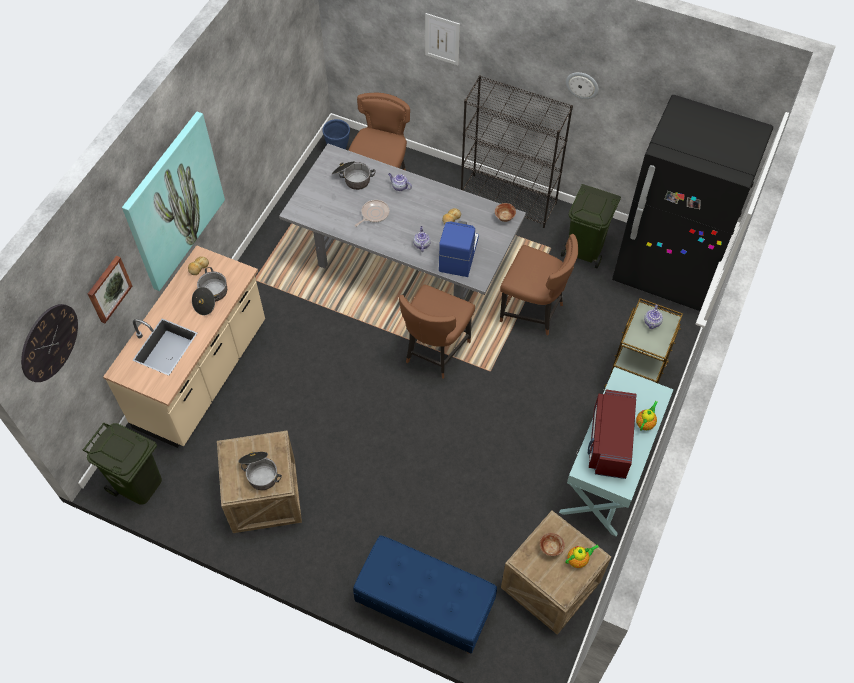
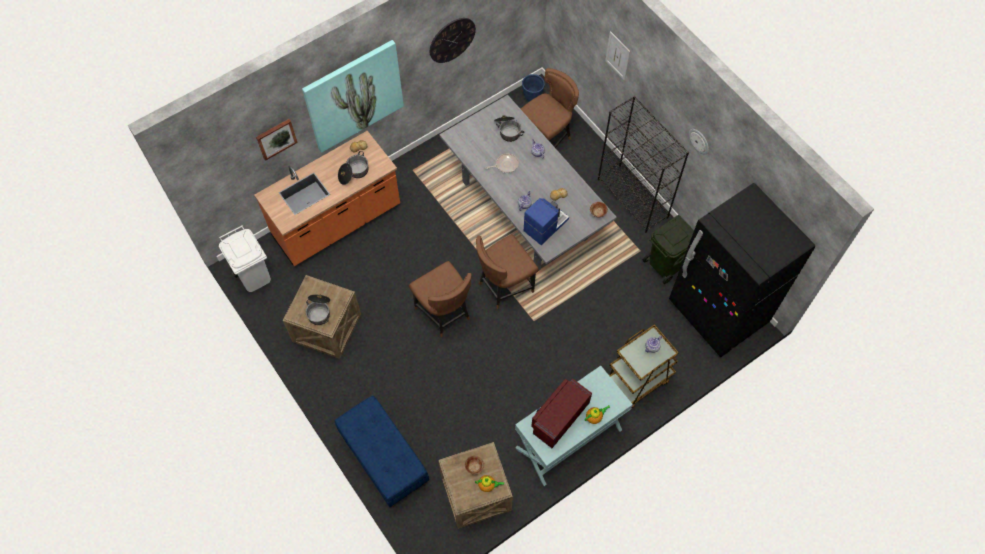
camera: 30 degrees right, 5 degrees up
wall clock [21,304,78,382] -> wall clock moved to [430,18,476,63]
green trash can [83,423,162,505] -> white trash can [219,226,271,292]
beige counter [103,245,265,448] -> orange counter [254,131,400,266]
brown chair [500,234,578,336] -> brown chair moved to [409,261,471,337]

